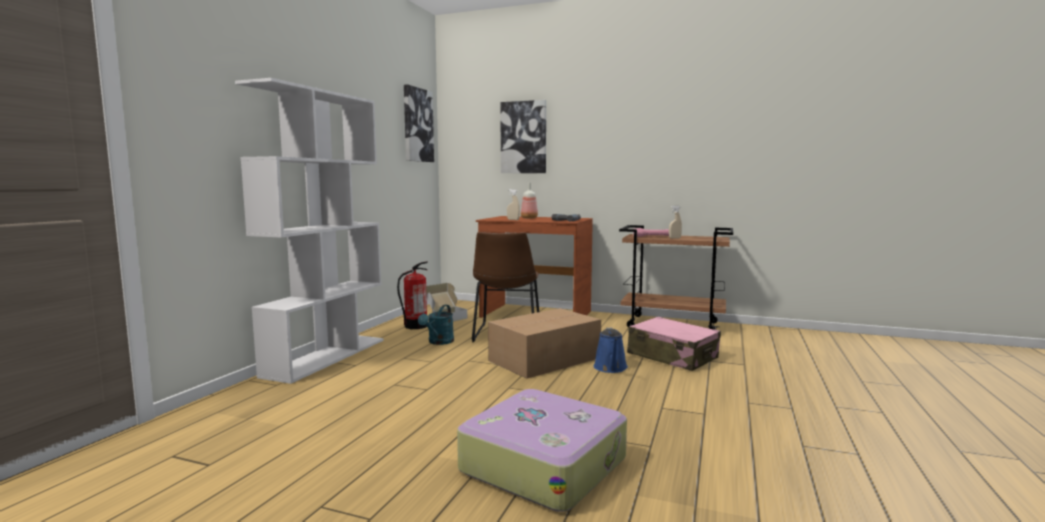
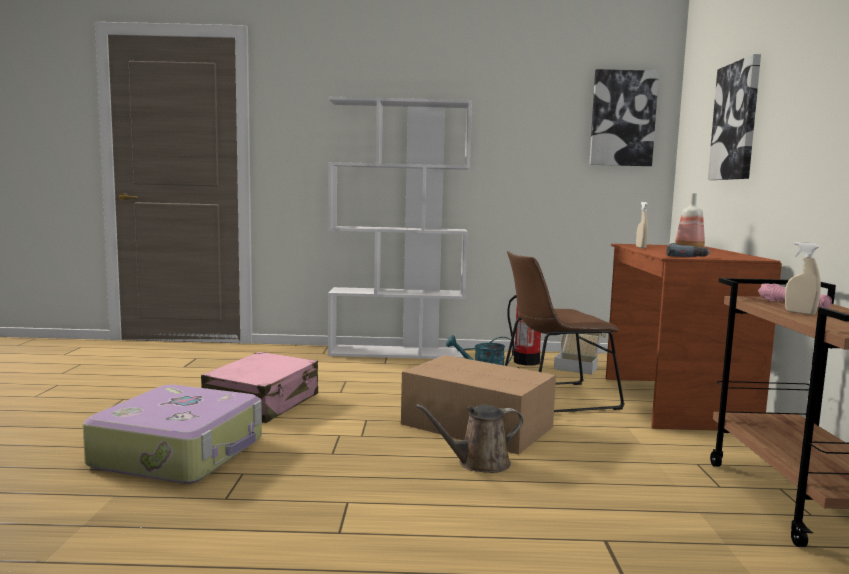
camera: 70 degrees right, 0 degrees up
blue watering can [594,328,628,373] -> brown watering can [416,404,523,473]
pink suitcase [627,317,721,371] -> pink suitcase moved to [201,352,318,423]

